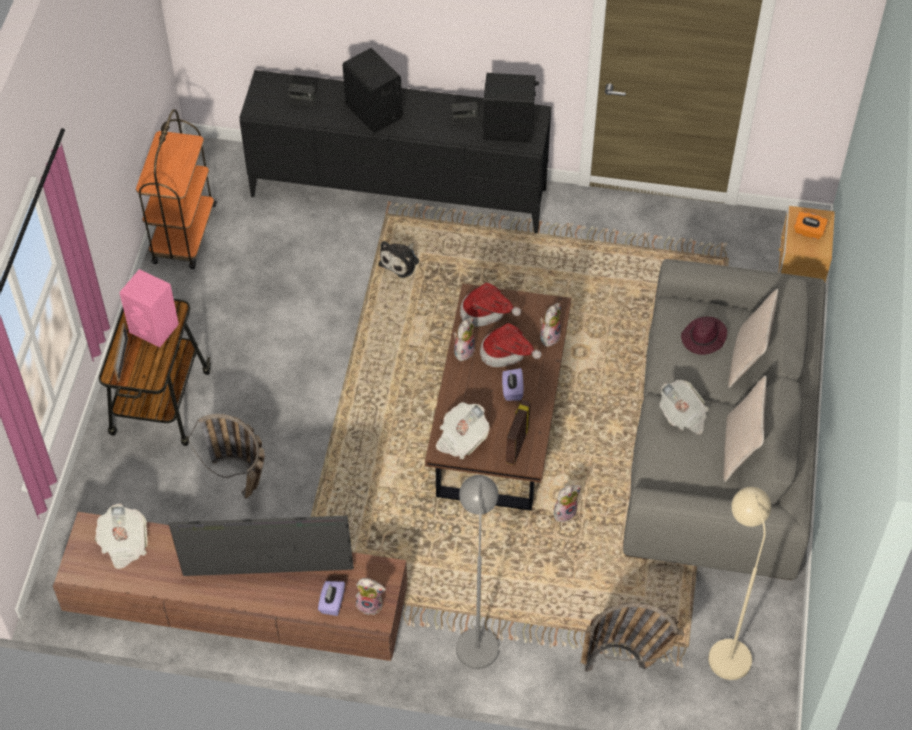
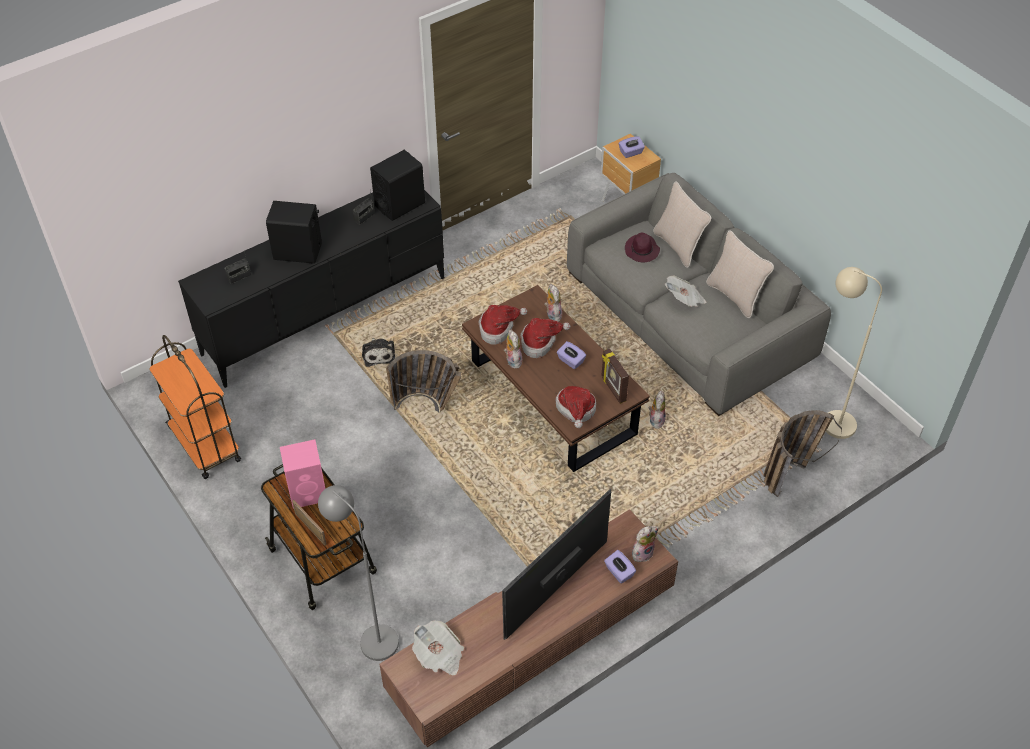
camera: 45 degrees left, 5 degrees down
basket [188,414,265,499] -> basket moved to [386,350,461,412]
newspaper [436,402,490,459] -> hat [556,386,596,428]
grey floor lamp [456,475,499,669] -> grey floor lamp moved to [318,485,399,661]
orange tissue box [794,212,828,240] -> purple tissue box [619,136,645,158]

